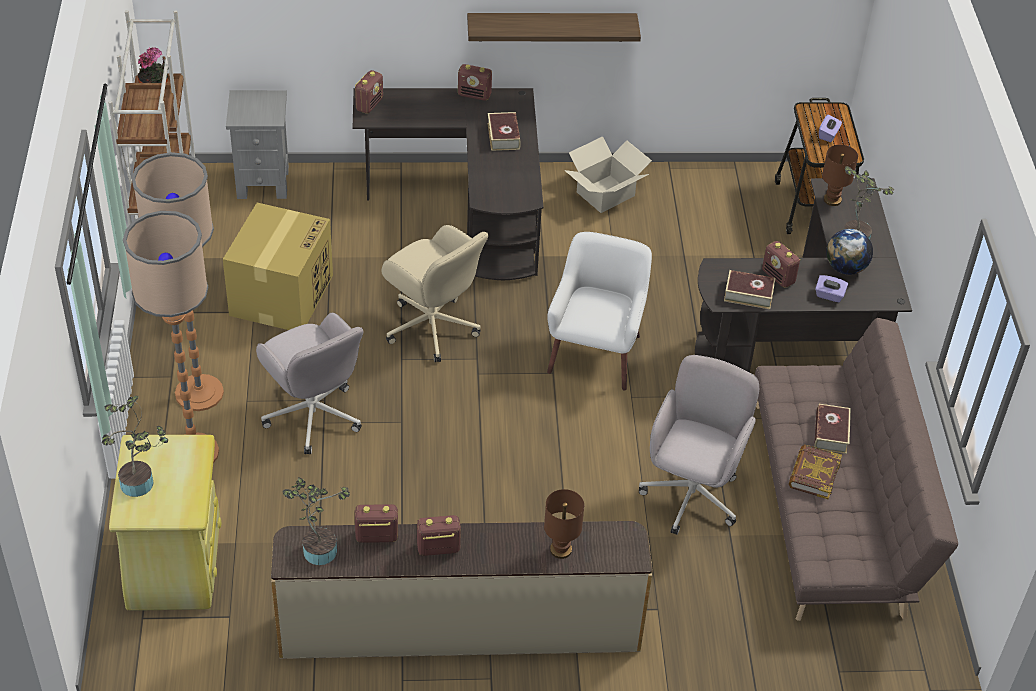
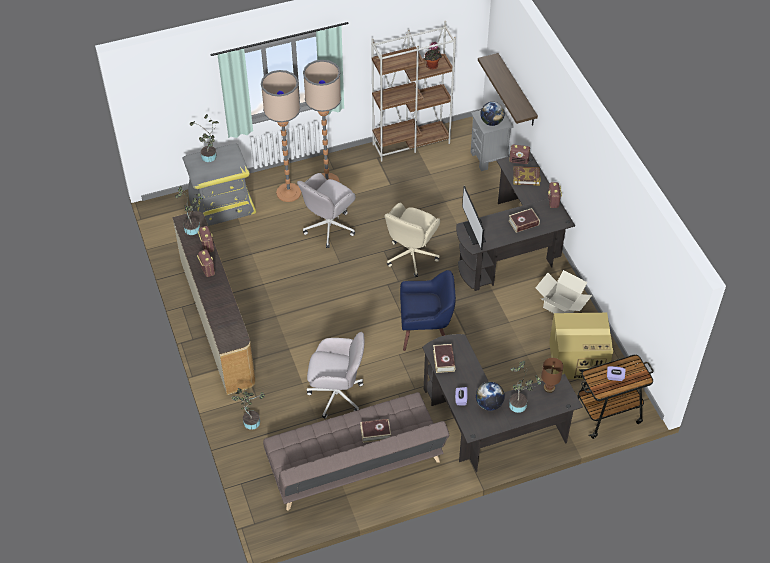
camera: 75 degrees right, 5 degrees up
yellow nightstand [109,435,221,611] -> grey nightstand [183,144,256,226]
cardboard box [223,203,333,330] -> cardboard box moved to [549,313,613,379]
shelf [467,13,641,42] -> shelf moved to [478,53,538,126]
brown table lamp [544,489,584,559] -> none
white armchair [547,232,652,390] -> blue armchair [400,270,456,351]
radio [762,241,801,288] -> none
book [789,444,842,499] -> book moved to [513,166,541,186]
none -> potted plant [231,388,265,430]
none -> monitor [462,186,486,250]
none -> globe [480,102,505,126]

